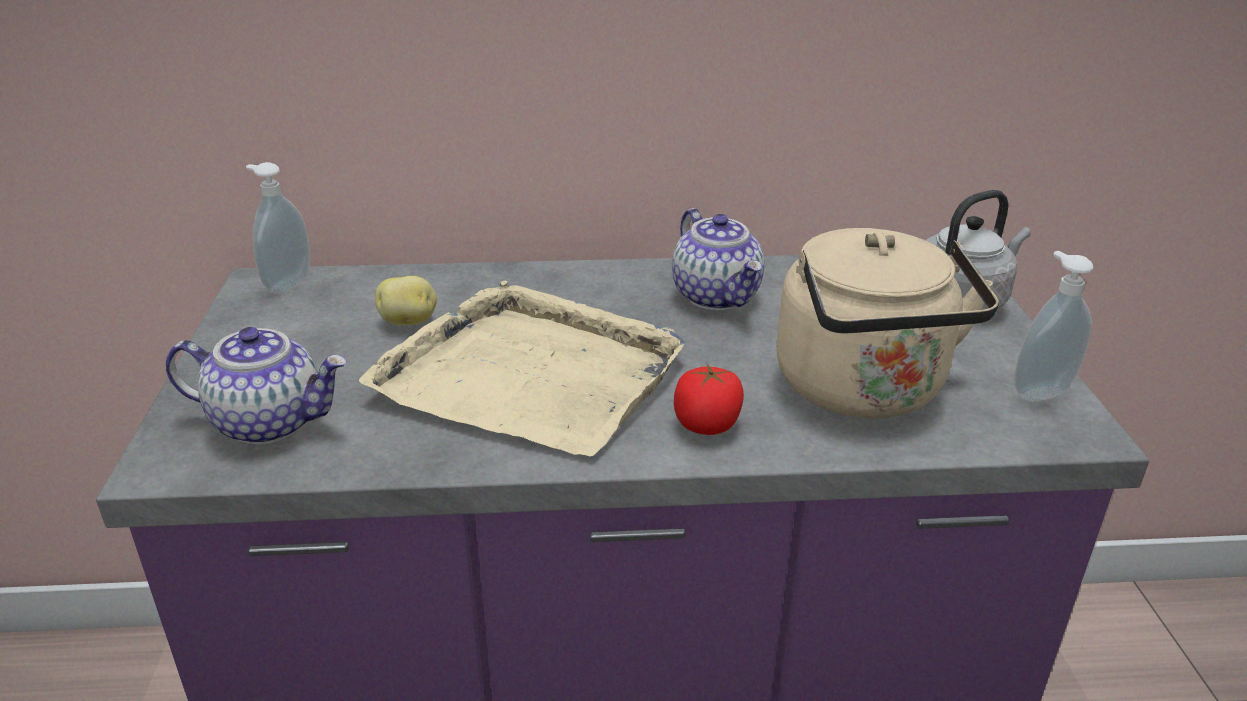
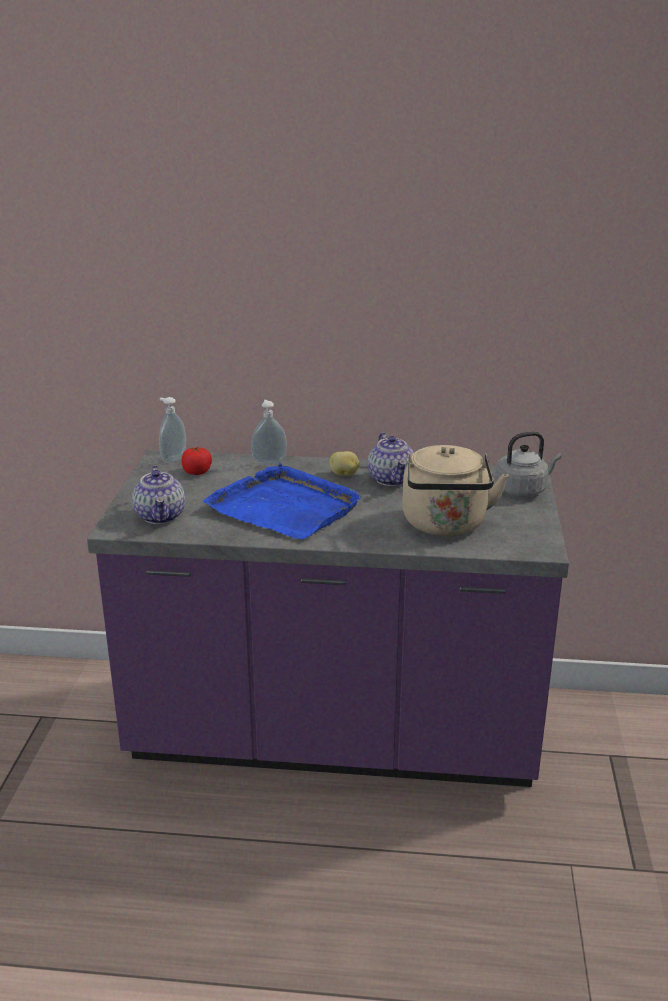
camera: 10 degrees right, 5 degrees down
teapot [166,327,348,445] -> teapot turned 60 degrees clockwise [132,466,185,524]
beige tray [359,280,686,456] -> blue tray [203,463,362,540]
potato [375,276,437,325] -> potato moved to [329,451,359,476]
tomato [674,364,744,435] -> tomato moved to [182,447,212,475]
soap dispenser [1014,251,1093,401] -> soap dispenser moved to [251,400,287,466]

